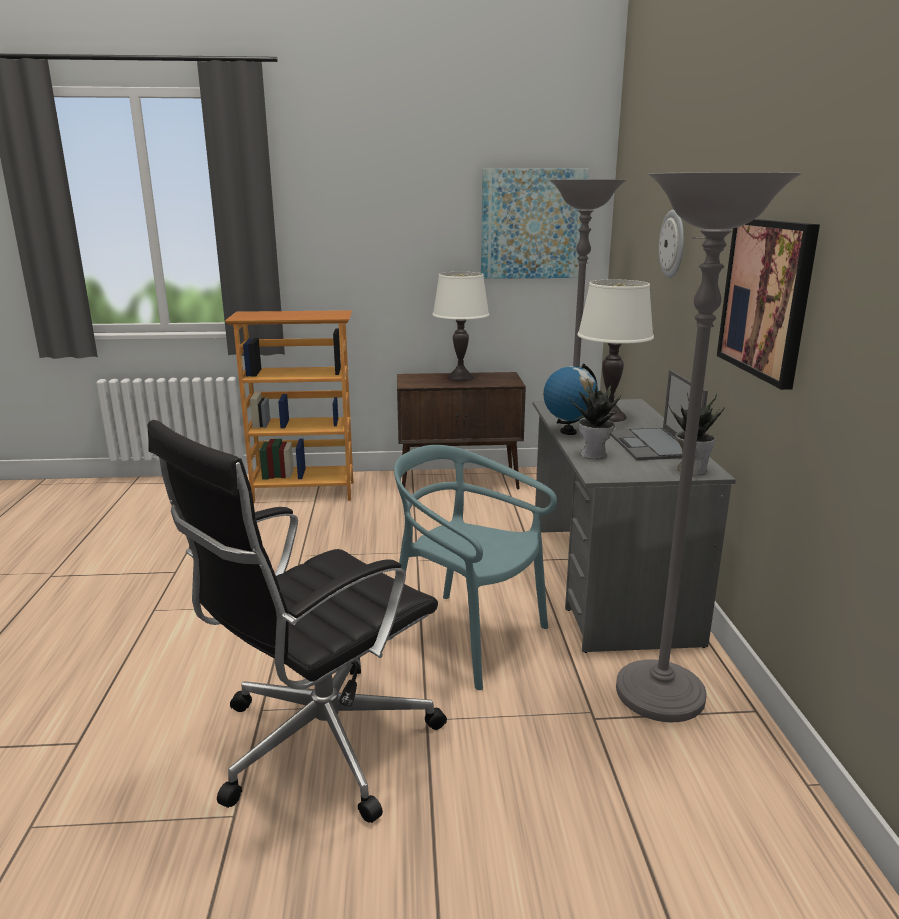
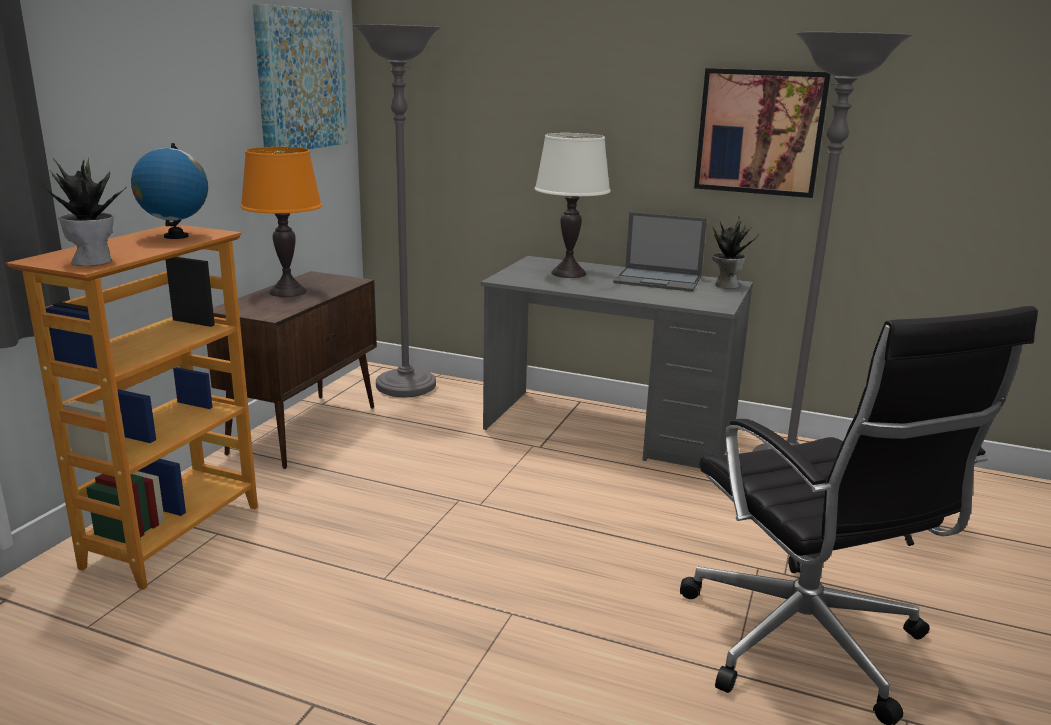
camera: 65 degrees left, 0 degrees up
turquoise chair [390,445,557,690] -> none
white table lamp [432,272,490,381] -> orange table lamp [240,147,322,297]
globe [543,364,598,435] -> globe moved to [131,143,208,239]
potted plant [569,379,622,459] -> potted plant moved to [42,158,127,266]
wall clock [659,210,684,278] -> none

